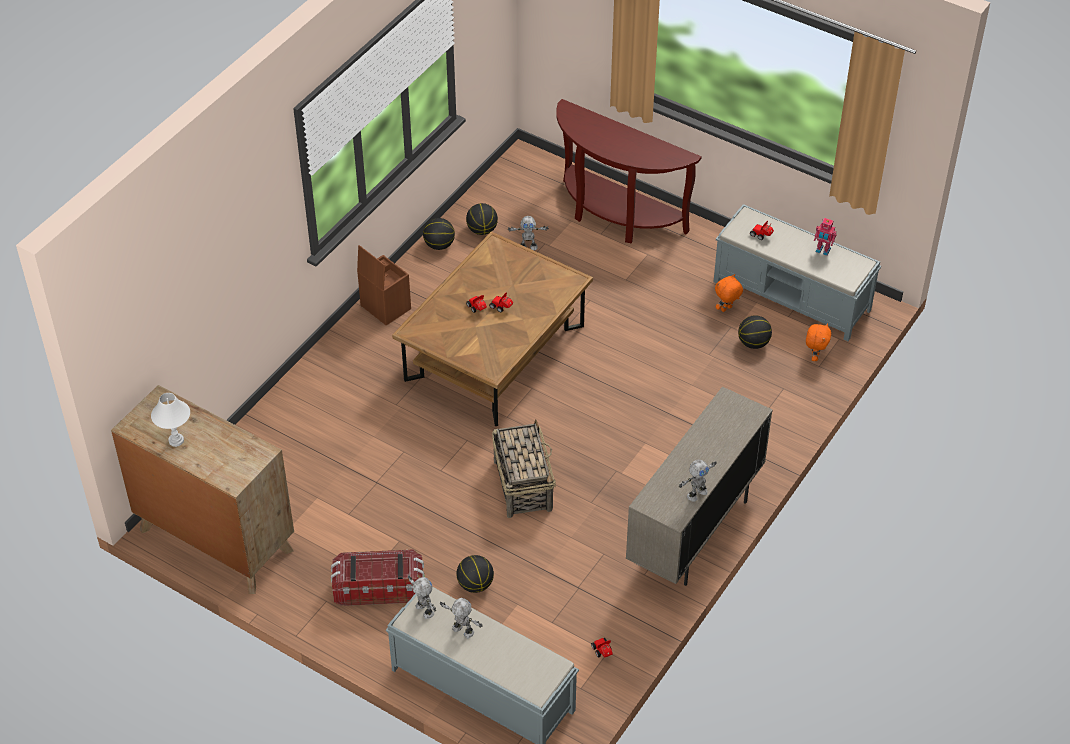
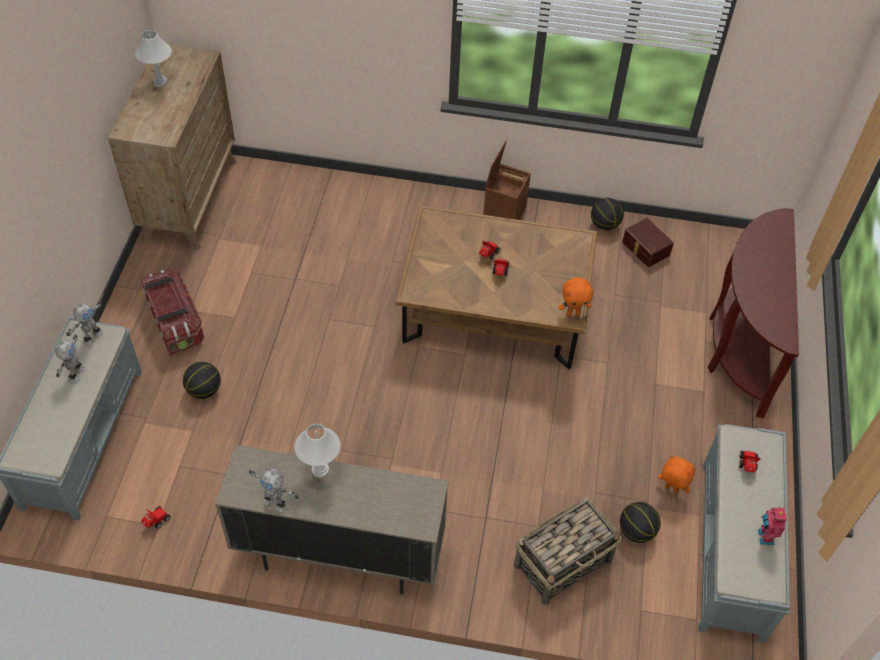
camera: 65 degrees right, 5 degrees up
basketball [466,203,498,235] -> brown storage box [622,218,674,267]
basket [492,420,556,518] -> basket moved to [514,498,621,605]
toy robot [508,216,549,250] -> none
orange plush toy [806,323,831,361] -> orange plush toy moved to [559,277,594,316]
none -> white table lamp [295,424,340,478]

